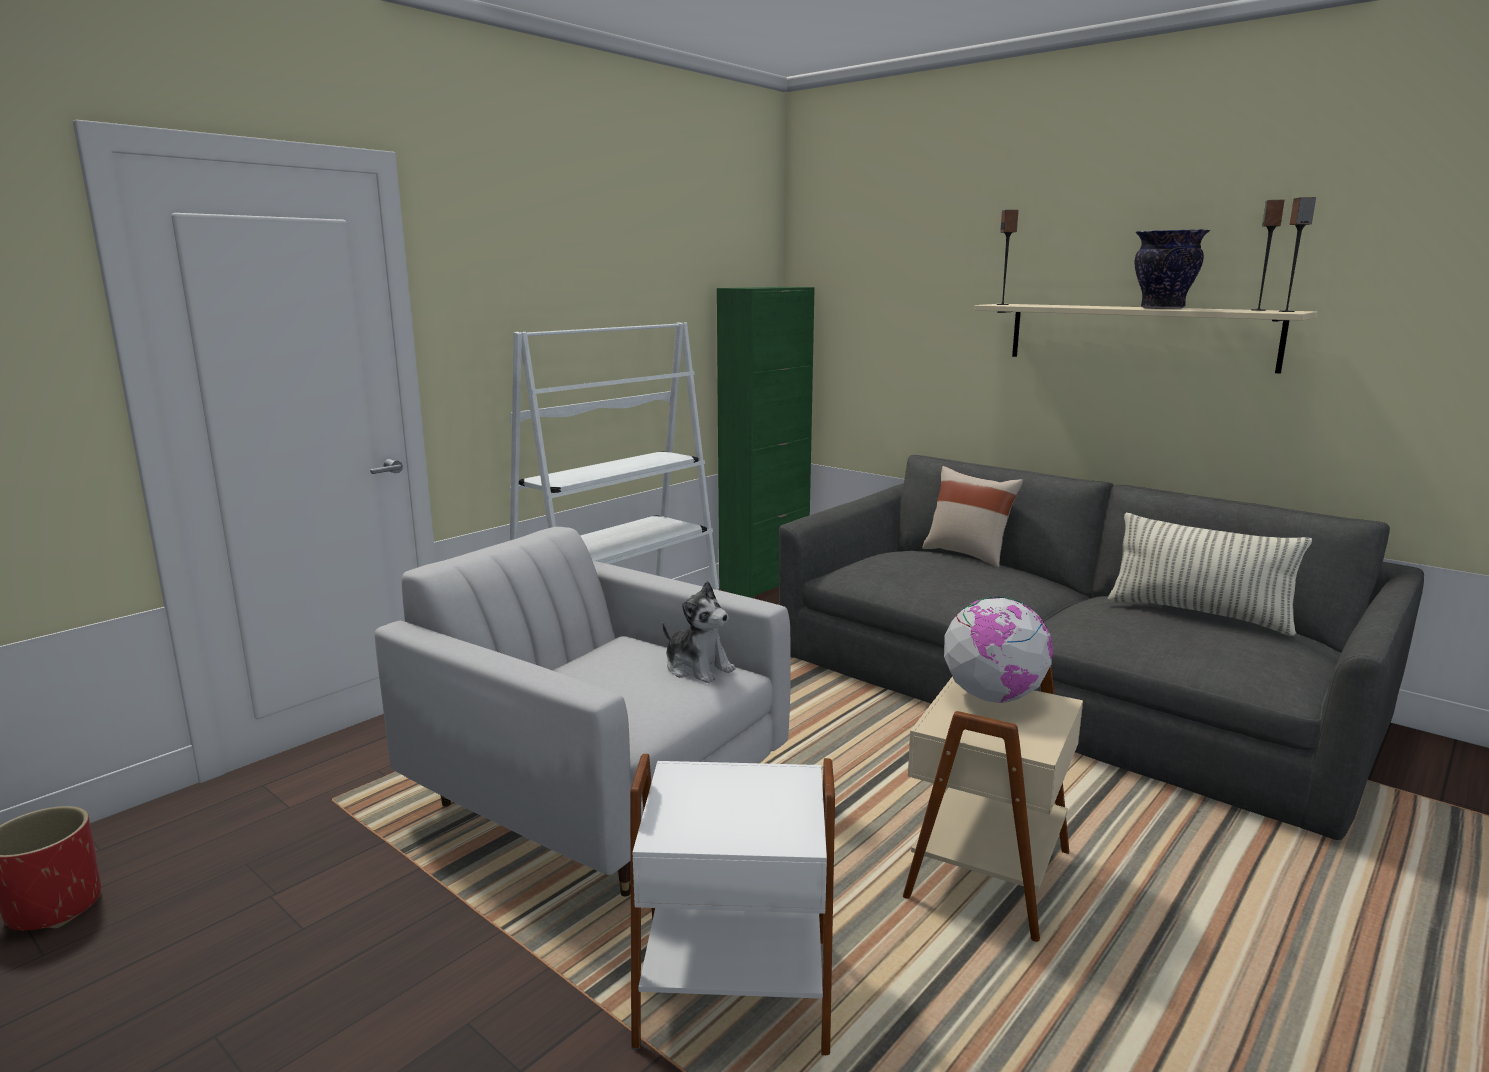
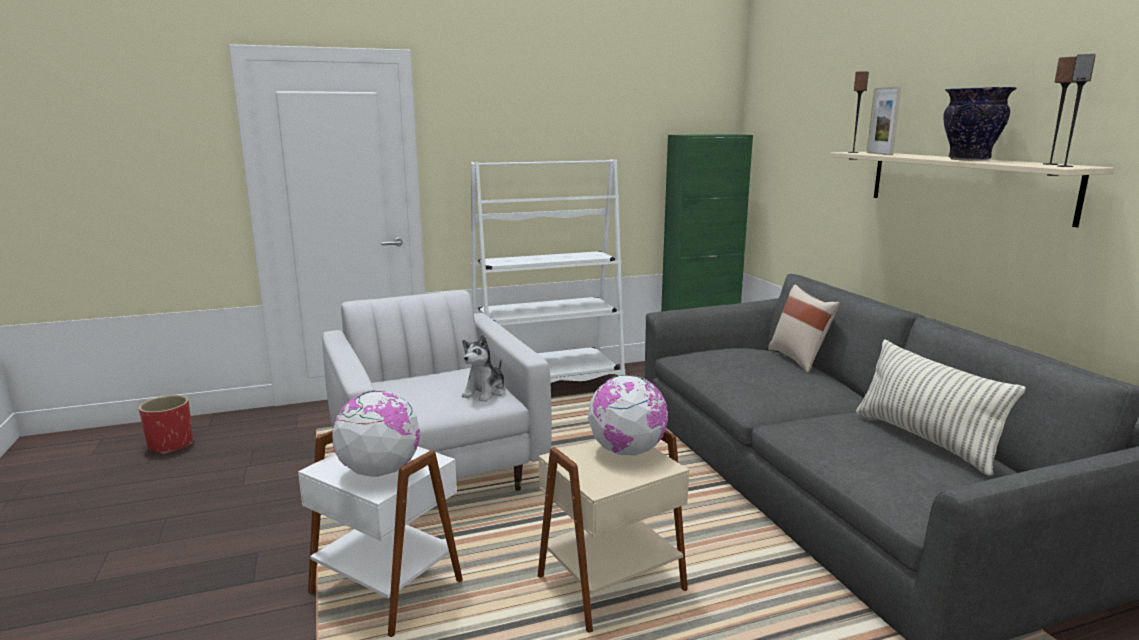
camera: 30 degrees right, 0 degrees up
plush toy [662,581,735,683] -> plush toy turned 45 degrees clockwise [462,335,506,402]
none -> globe [332,391,420,477]
none -> picture frame [867,86,902,155]

